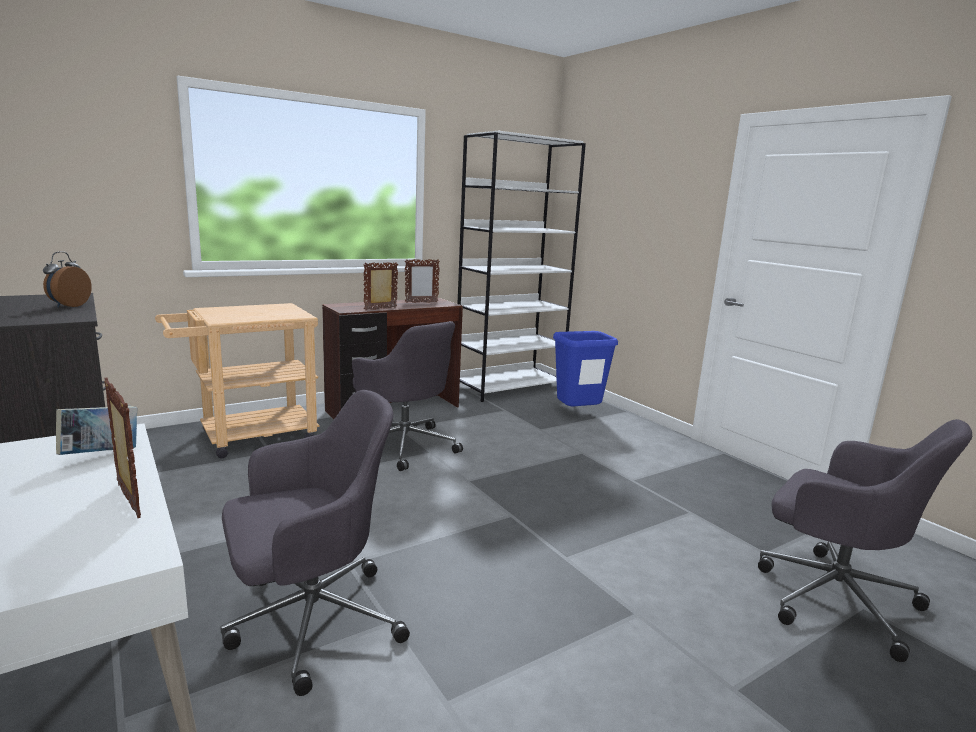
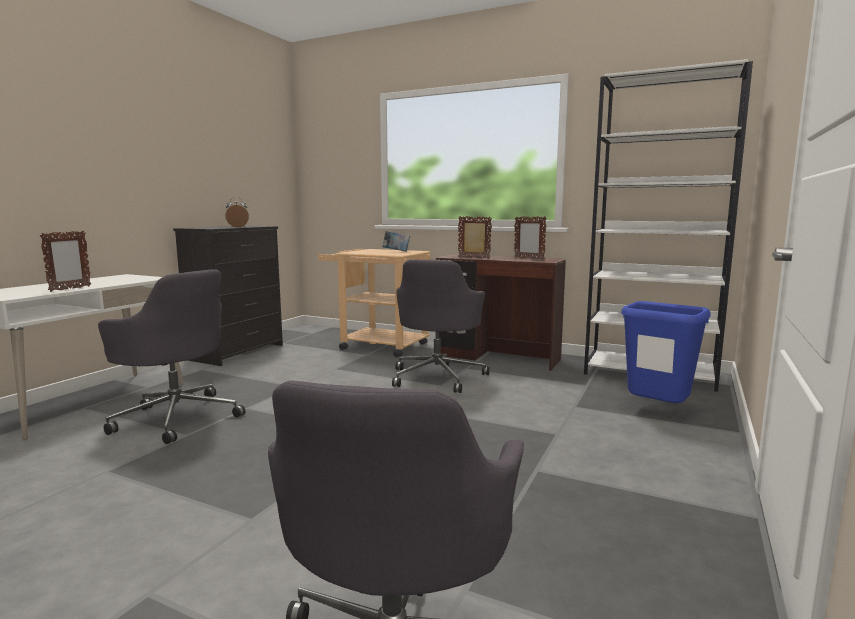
camera: 60 degrees right, 5 degrees down
book [56,406,137,455] -> book moved to [382,231,410,252]

